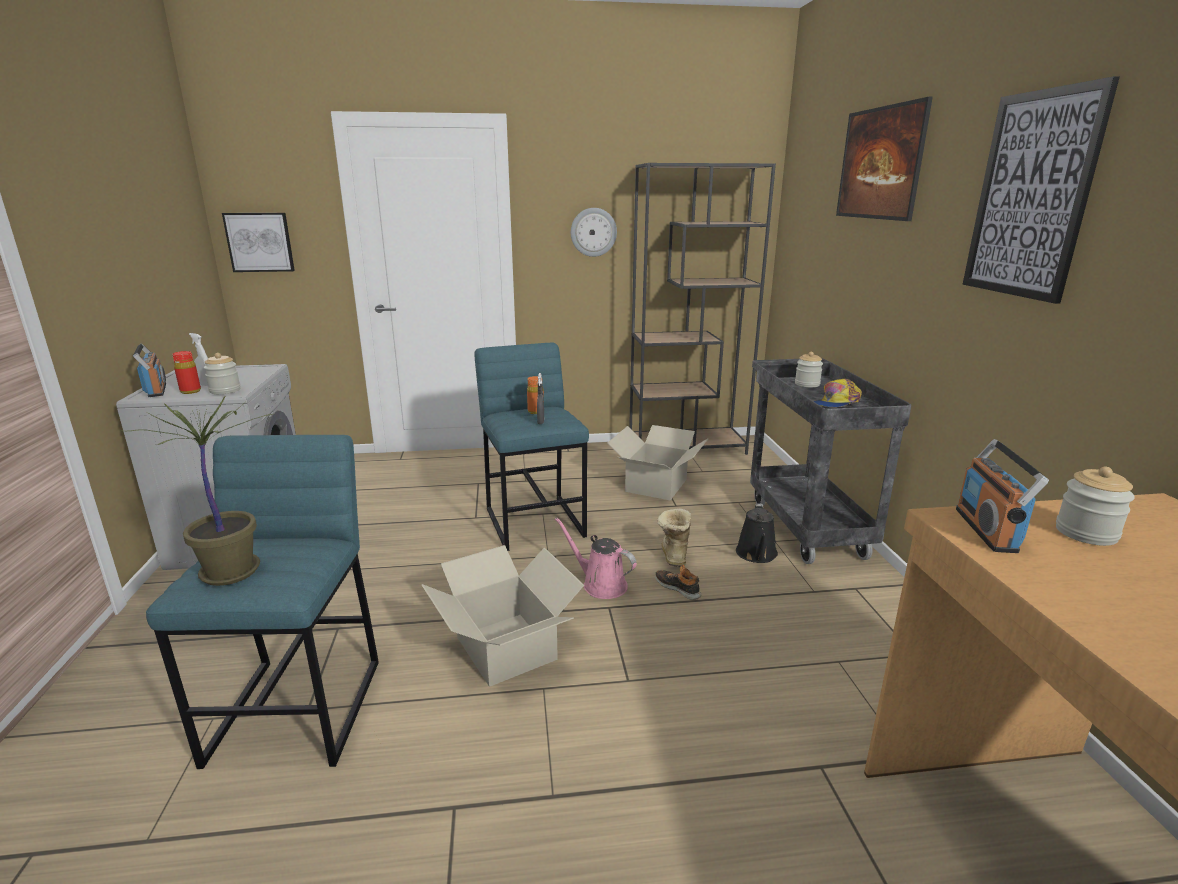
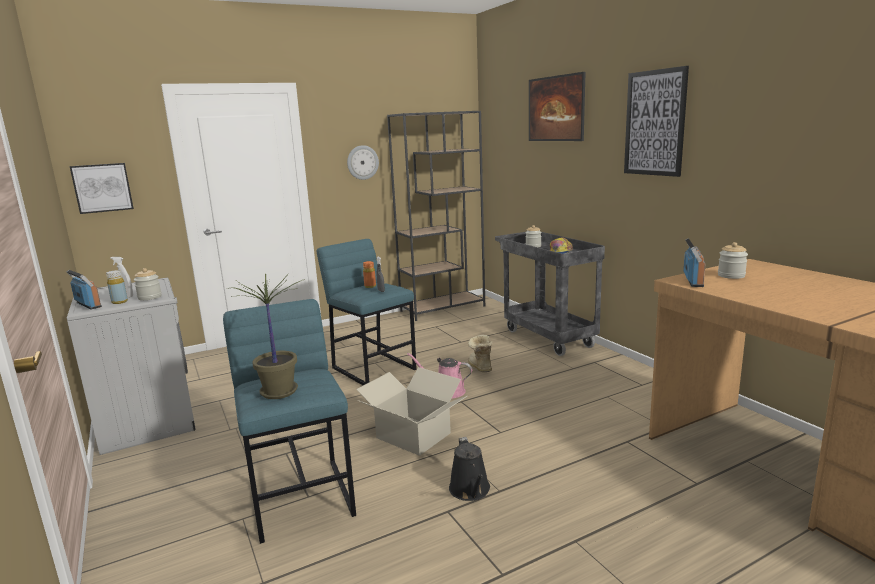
camera: 20 degrees left, 5 degrees down
red bottle [172,351,201,394] -> yellow bottle [106,270,128,304]
cardboard box [608,425,709,500] -> none
shoe [655,565,702,600] -> none
black watering can [736,503,778,563] -> black watering can moved to [449,437,490,501]
radio [956,439,1049,553] -> radio turned 150 degrees counterclockwise [683,238,705,287]

